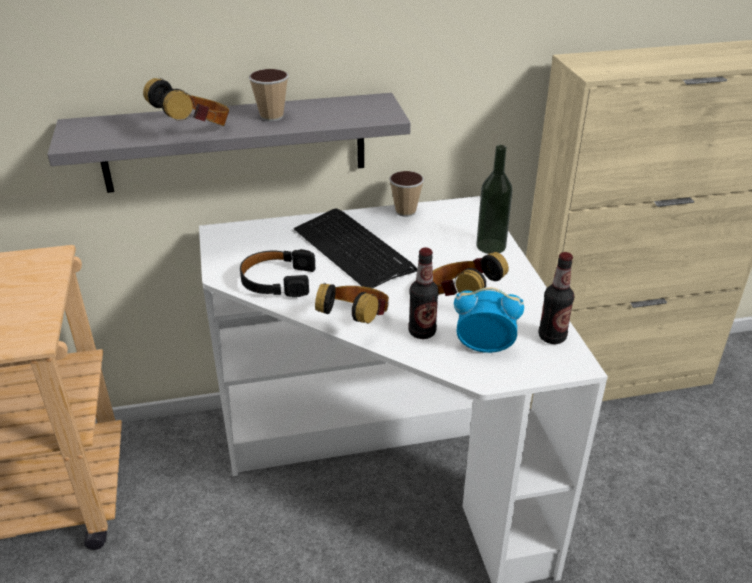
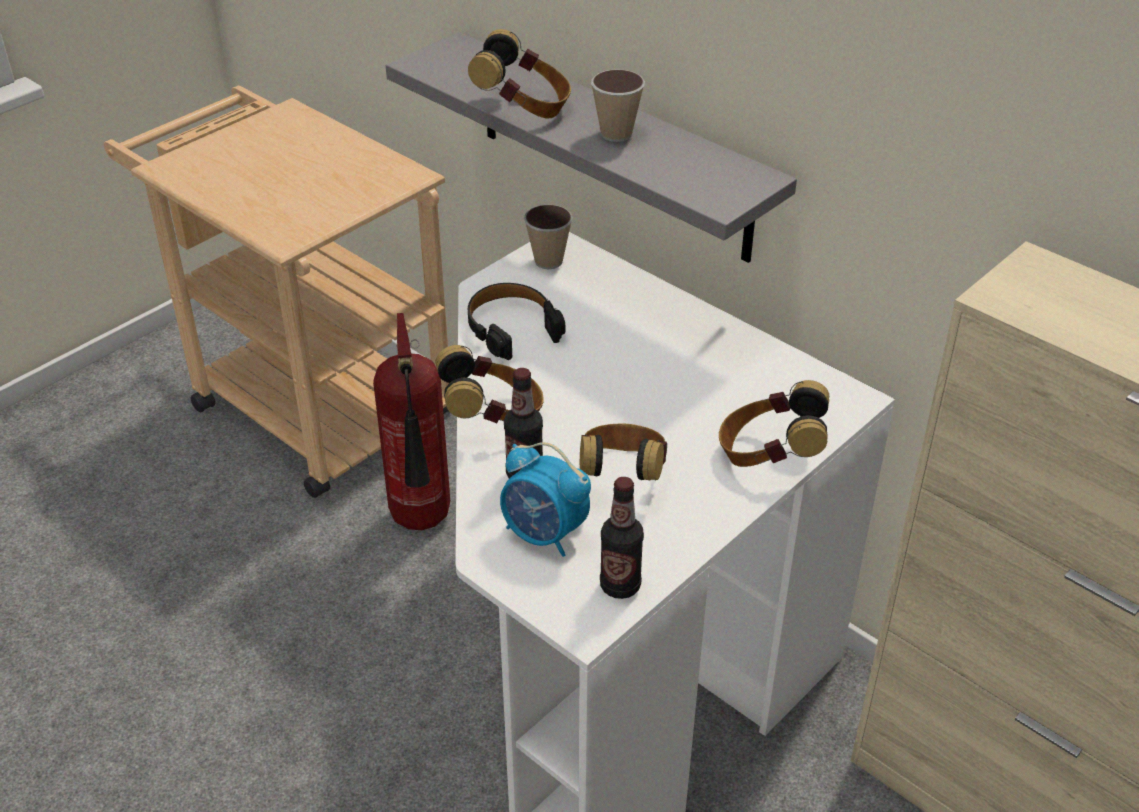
camera: 55 degrees right, 5 degrees up
keyboard [294,209,417,288] -> none
cup [389,171,424,217] -> cup moved to [524,205,573,269]
alarm clock [454,287,524,353] -> alarm clock turned 150 degrees clockwise [500,442,591,557]
bottle [476,145,513,254] -> headphones [719,380,829,467]
none -> fire extinguisher [373,313,450,530]

